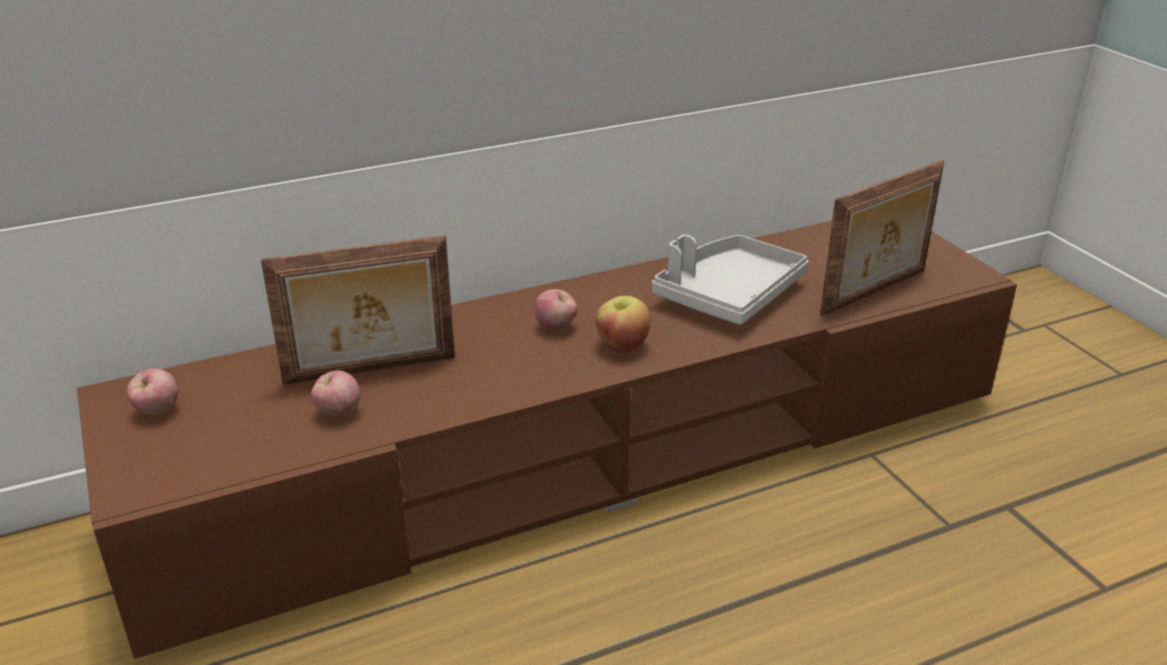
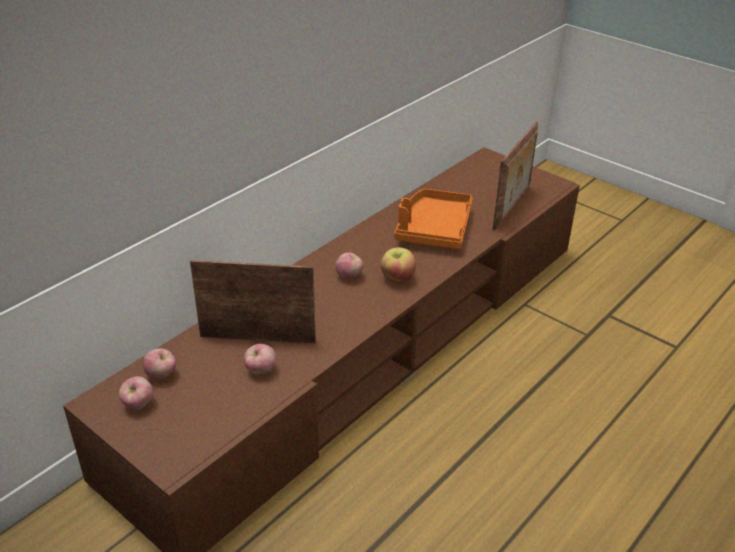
camera: 25 degrees left, 5 degrees up
picture frame [261,235,455,385] -> picture frame turned 135 degrees counterclockwise [190,260,316,343]
grey tray [652,234,808,325] -> orange tray [395,189,473,249]
none -> apple [143,348,176,380]

